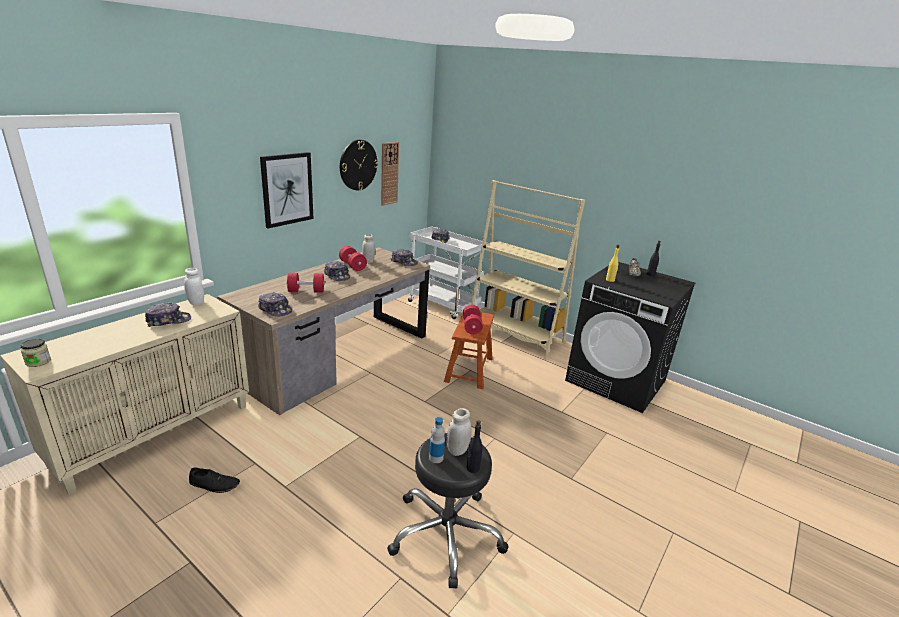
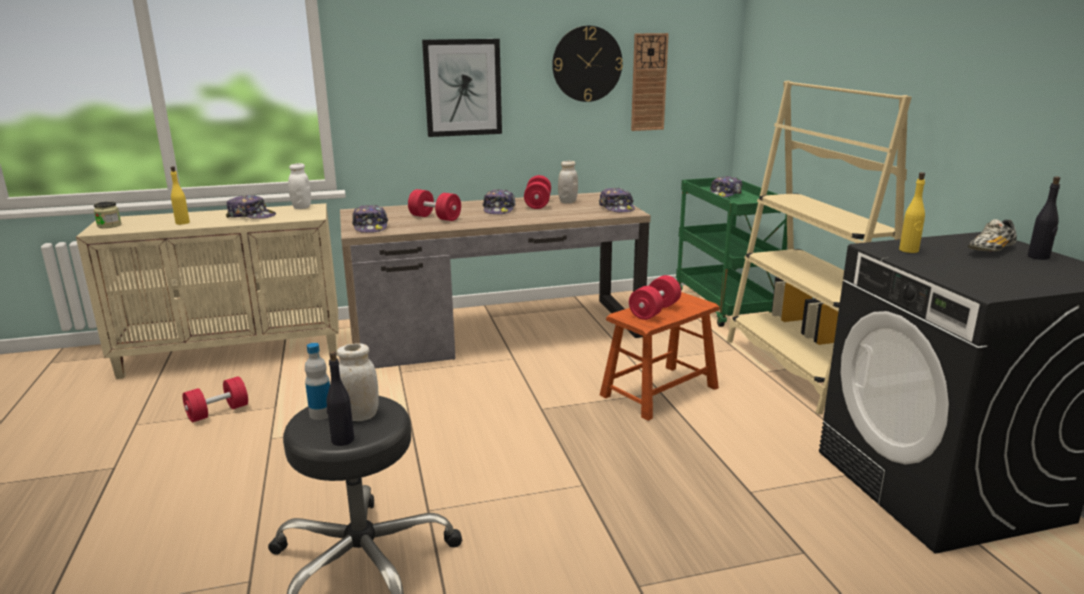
camera: 40 degrees right, 5 degrees down
black shoe [189,467,240,493] -> red dumbbell [182,376,248,422]
white cart [408,226,487,319] -> green cart [676,177,787,327]
none -> yellow bottle [170,166,190,225]

